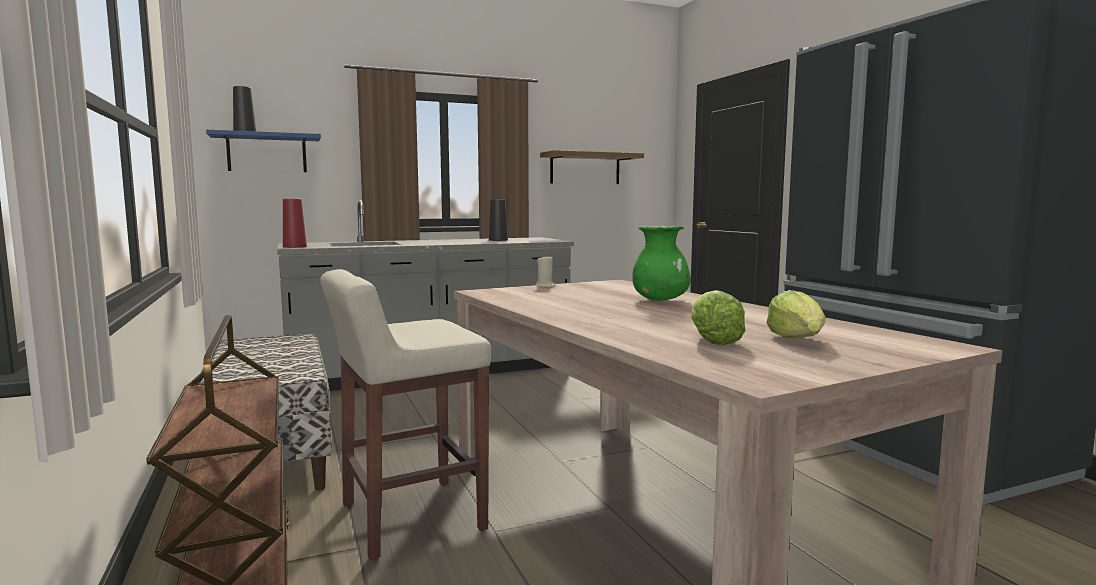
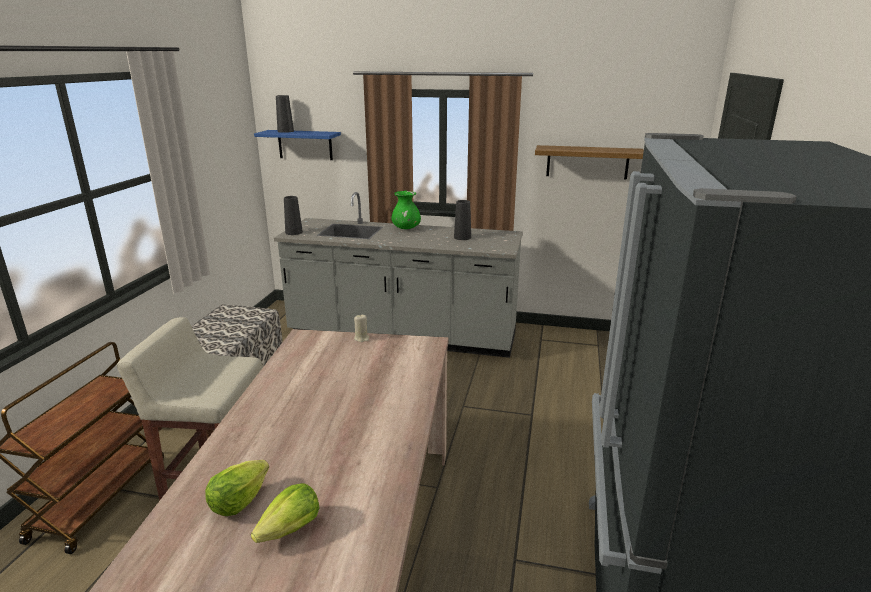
camera: 35 degrees right, 15 degrees up
red vase [283,199,307,248] -> black vase [284,196,303,235]
green vase [633,226,691,301] -> green vase moved to [391,191,421,229]

